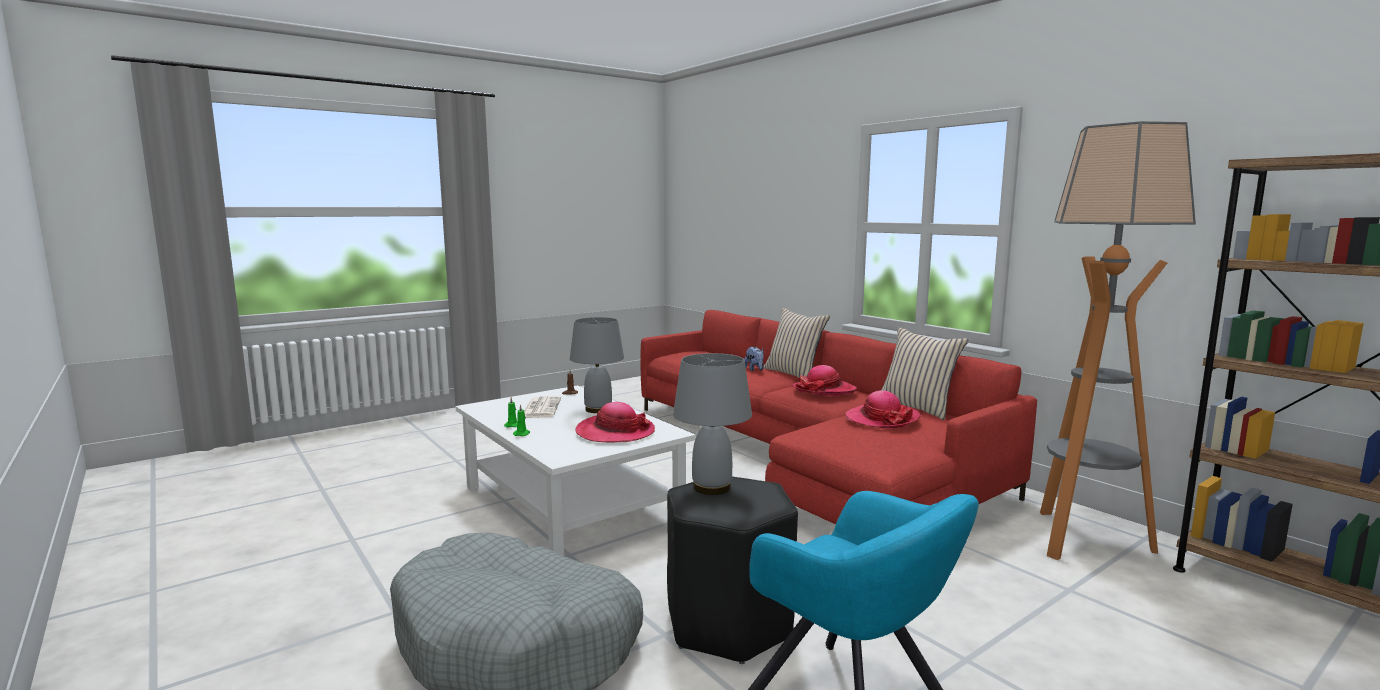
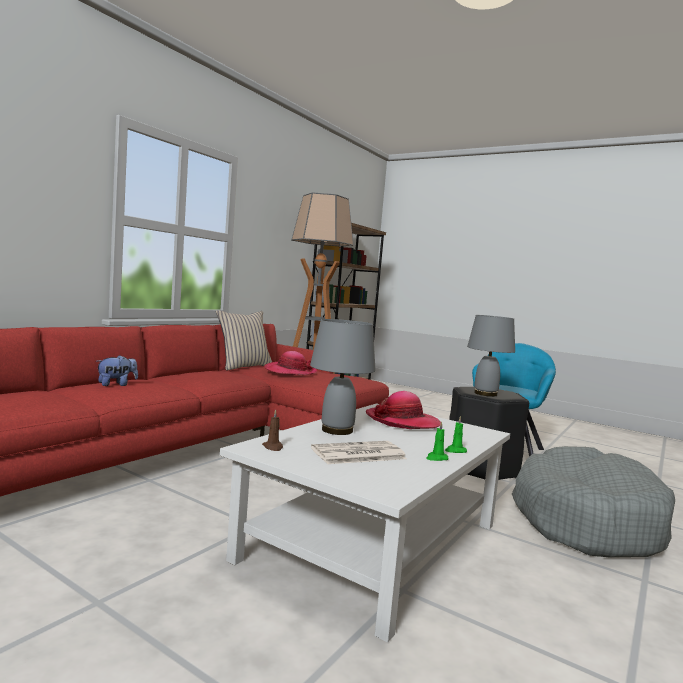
camera: 110 degrees left, 5 degrees down
beige pillow [763,308,830,378] -> none
hat [792,365,857,396] -> none

